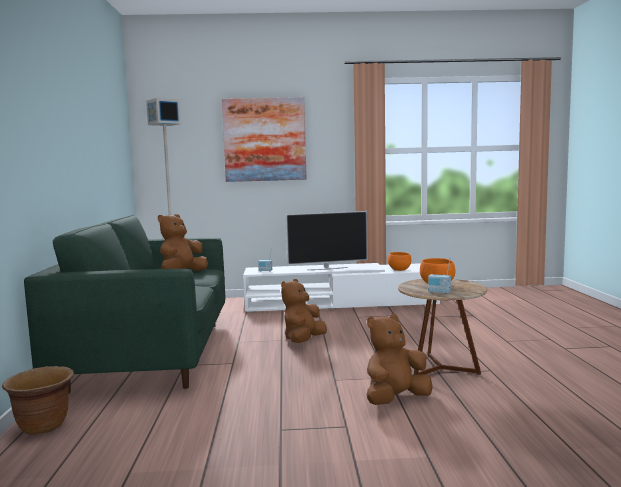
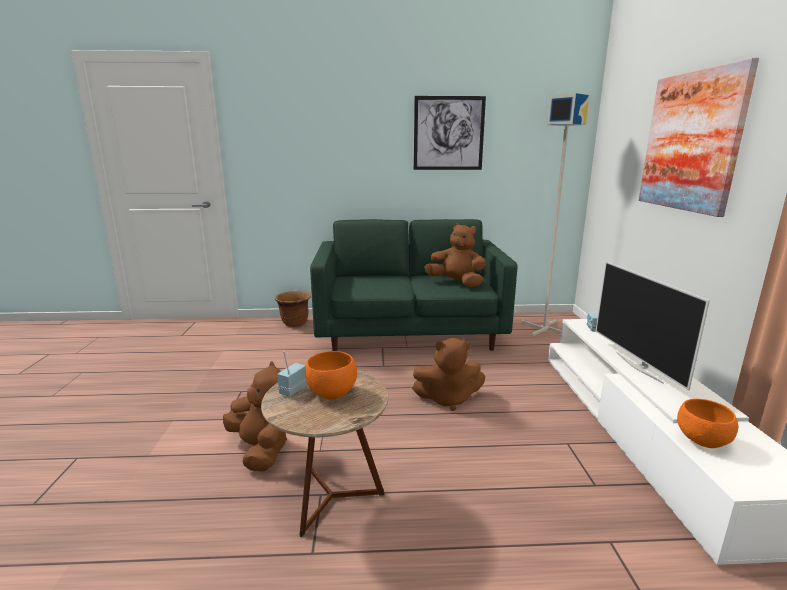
camera: 90 degrees right, 10 degrees up
brown plush toy [281,279,327,343] -> brown plush toy turned 150 degrees clockwise [412,338,485,411]
none -> picture [414,96,486,170]

